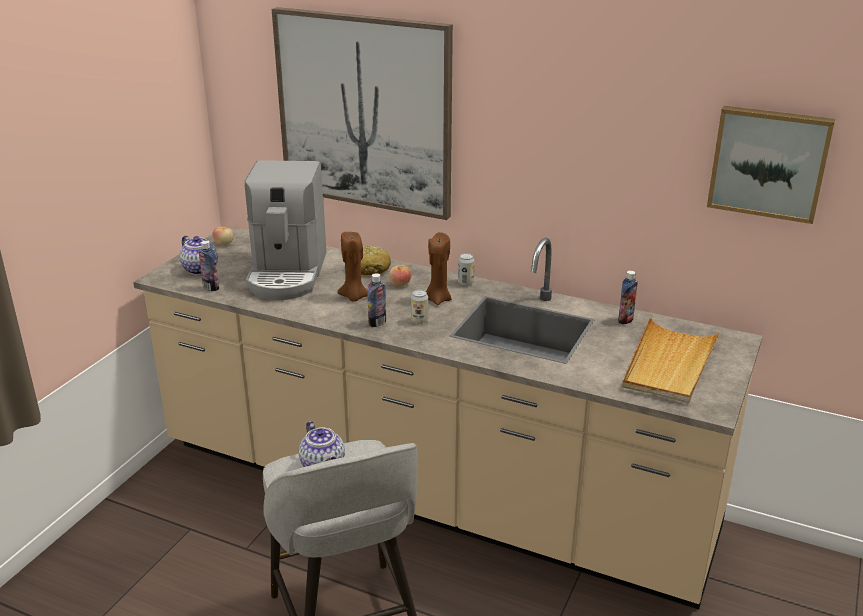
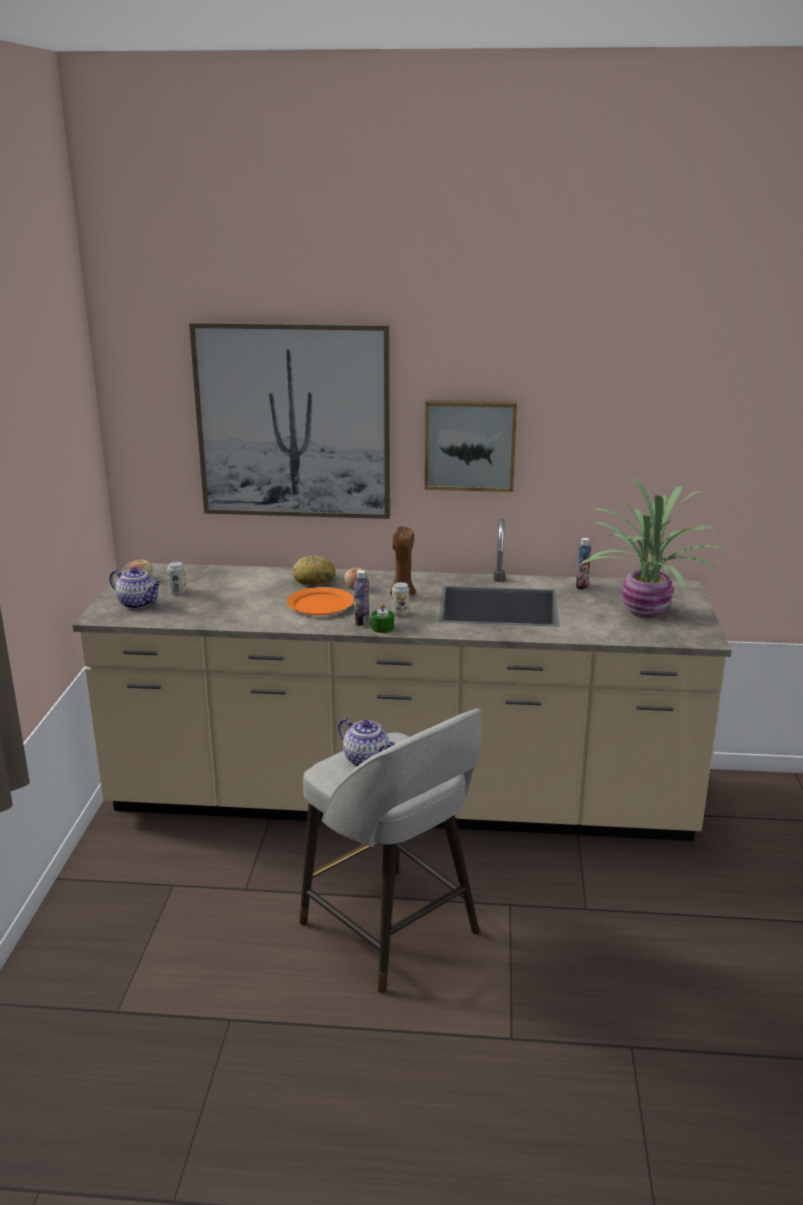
camera: 20 degrees left, 5 degrees down
bottle [199,241,219,291] -> none
coffee machine [245,160,327,300] -> none
brown candle [337,232,368,302] -> orange plate [287,587,354,615]
can [458,253,475,286] -> can moved to [167,562,186,595]
beige tray [623,317,721,403] -> potted plant [578,478,726,618]
picture [707,106,835,224] -> picture moved to [425,400,517,492]
none -> green candle [371,603,394,633]

